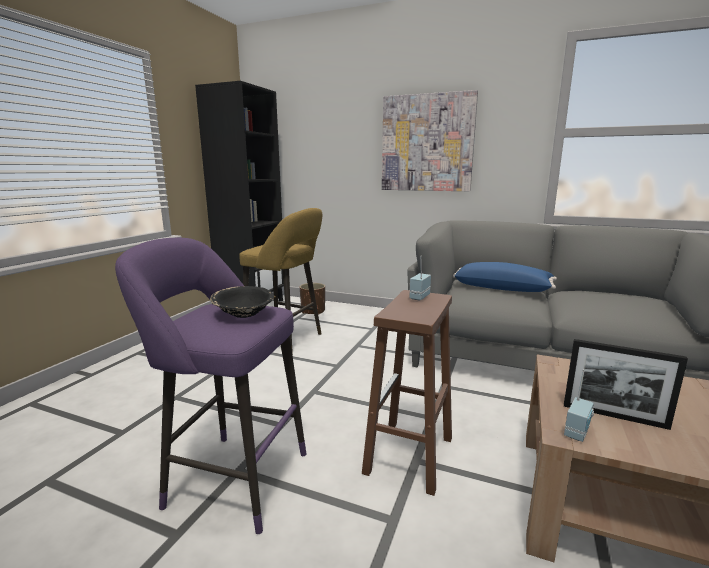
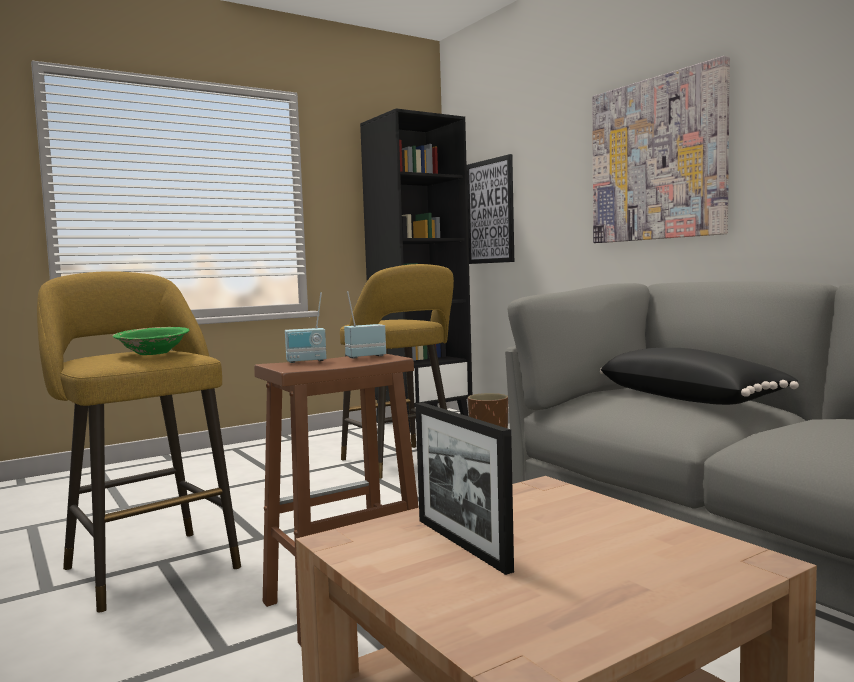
camera: 35 degrees right, 10 degrees down
purple stool [115,238,306,534] -> yellow stool [37,271,241,612]
black bowl [210,286,274,318] -> green bowl [112,327,189,355]
blue pillow [453,262,557,292] -> black pillow [600,348,799,405]
radio [564,370,595,442] -> radio moved to [285,293,327,363]
none -> picture [467,154,514,264]

